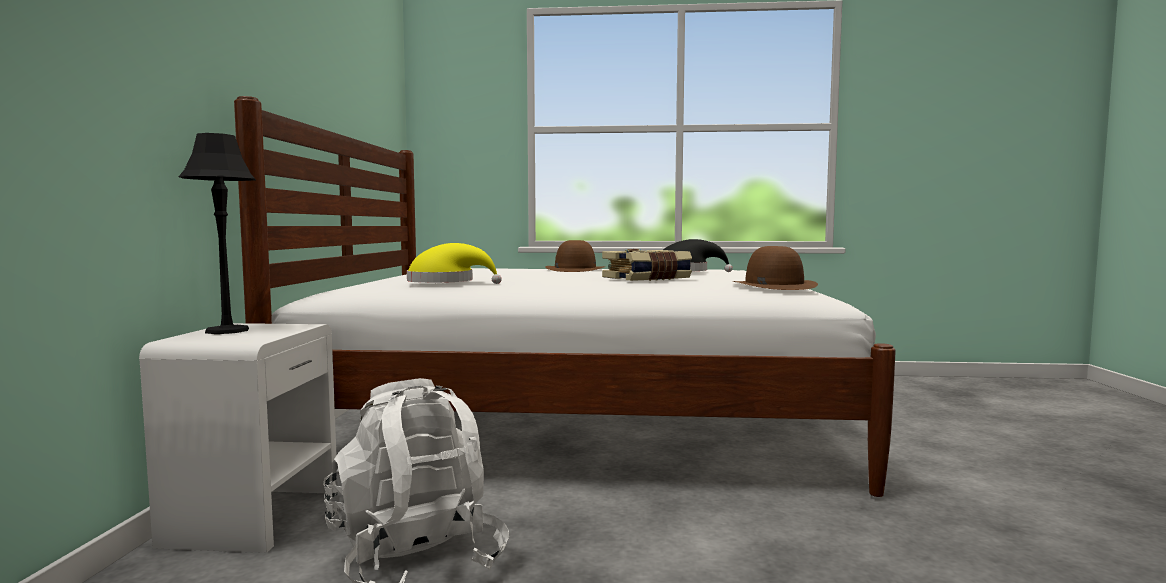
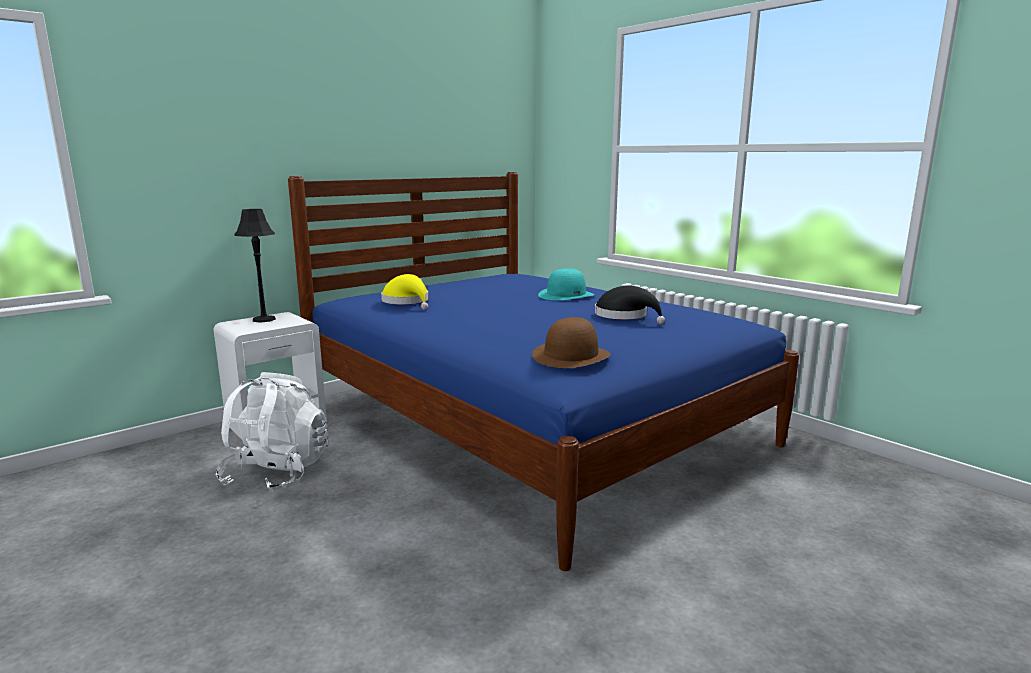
camera: 45 degrees right, 10 degrees up
white bed [234,96,896,497] -> blue bed [288,172,799,571]
brown hat [546,240,605,272] -> turquoise hat [538,268,594,300]
book [602,249,692,281] -> none

